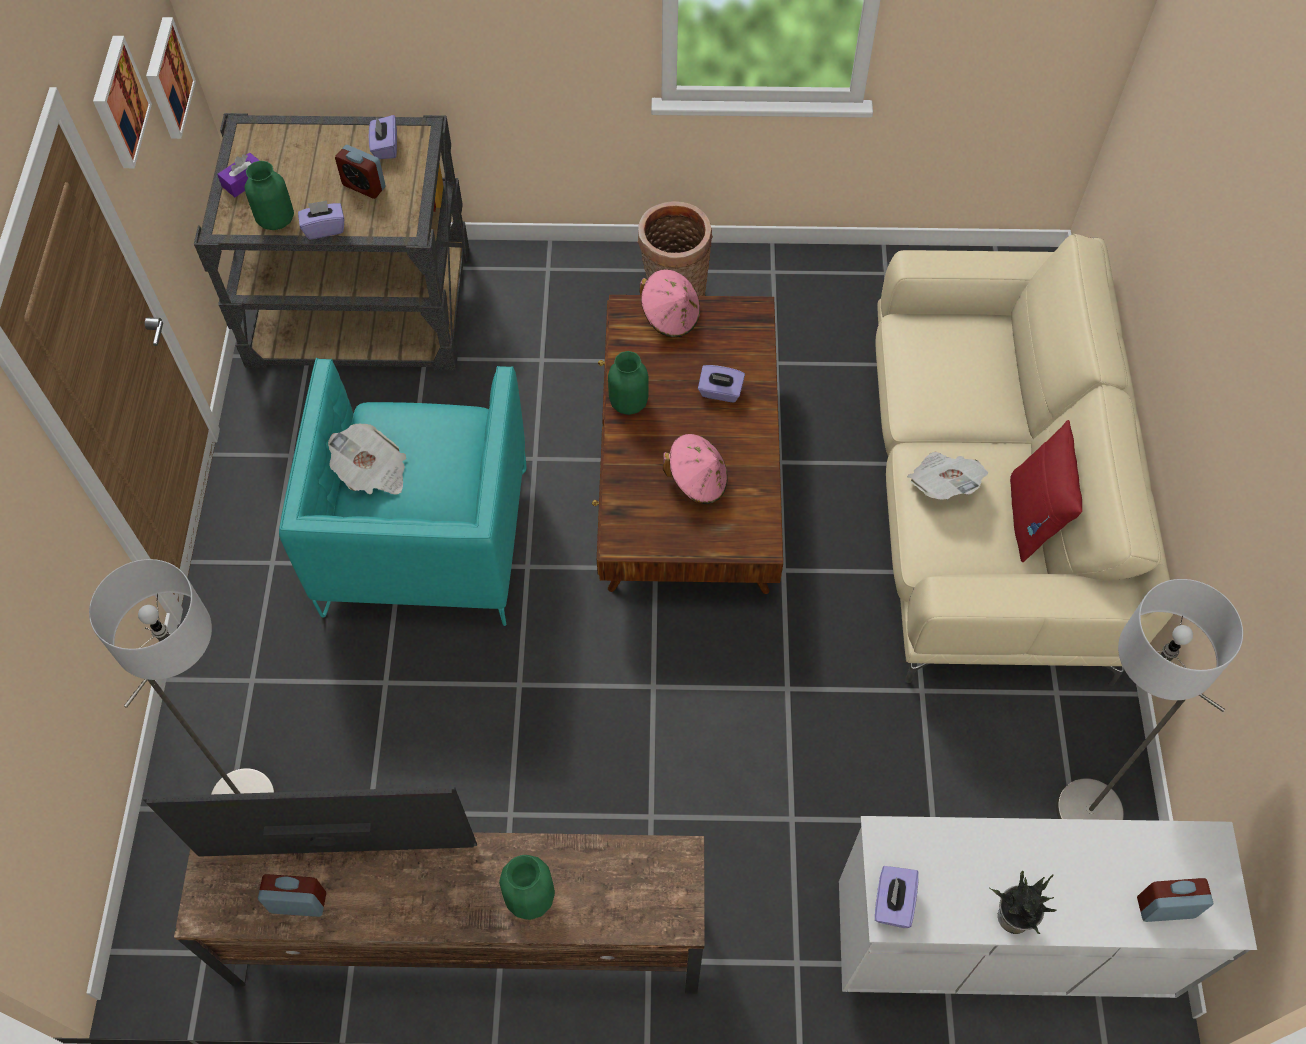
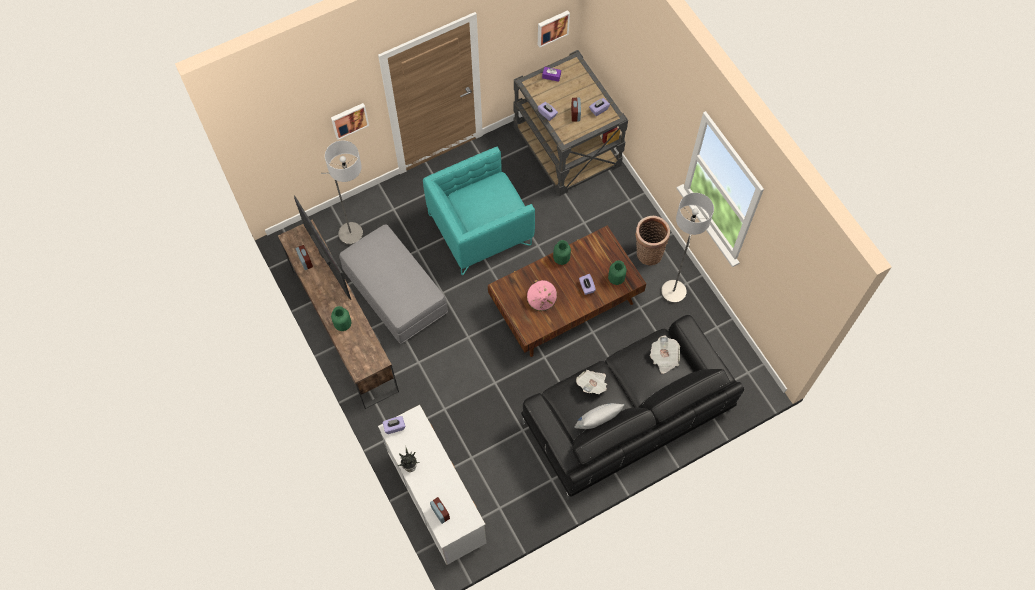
camera: 60 degrees right, 5 degrees up
picture [93,36,152,168] -> picture moved to [331,103,369,140]
green vase [245,161,294,230] -> green vase moved to [608,260,627,285]
newspaper [328,424,406,495] -> newspaper moved to [650,336,680,374]
pink hat [640,269,700,337] -> none
beige sofa [876,234,1173,686] -> black sofa [521,315,744,500]
red pillow [1010,420,1082,562] -> grey pillow [574,403,624,429]
grey floor lamp [1056,579,1243,820] -> grey floor lamp moved to [661,193,714,304]
none -> grey ottoman [339,224,448,344]

